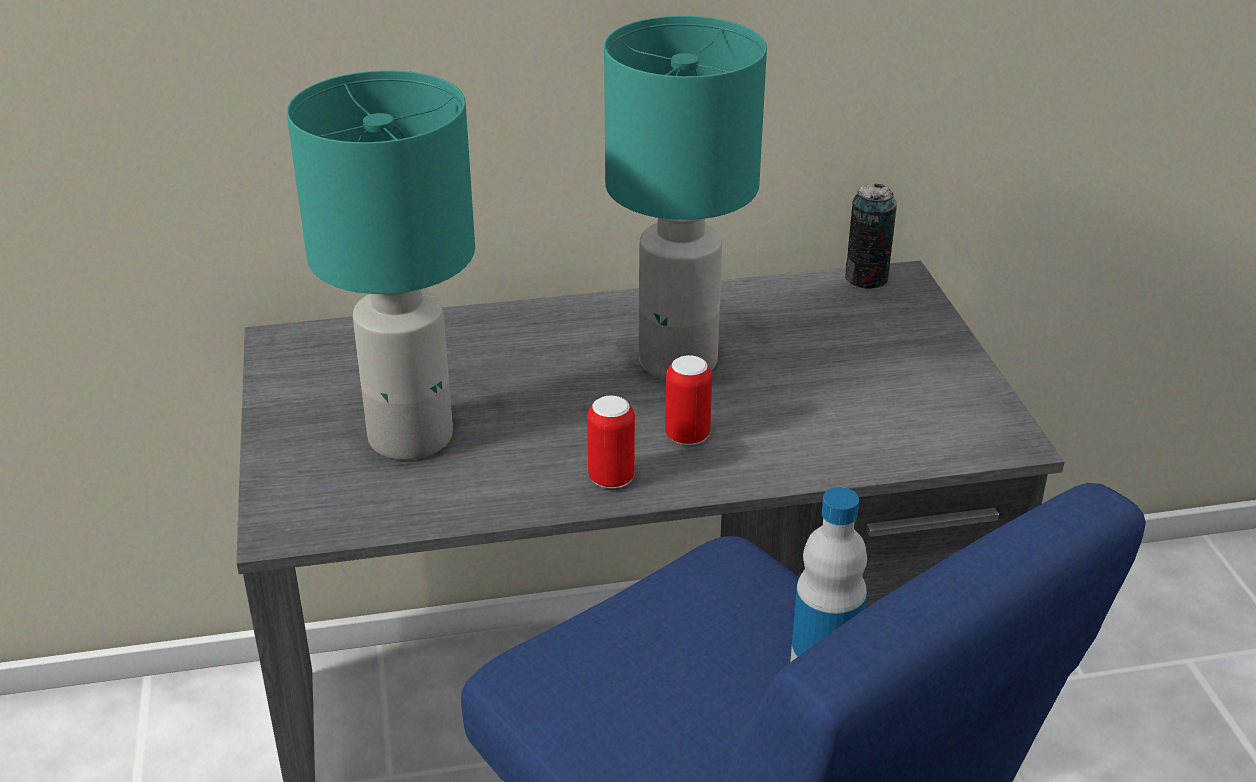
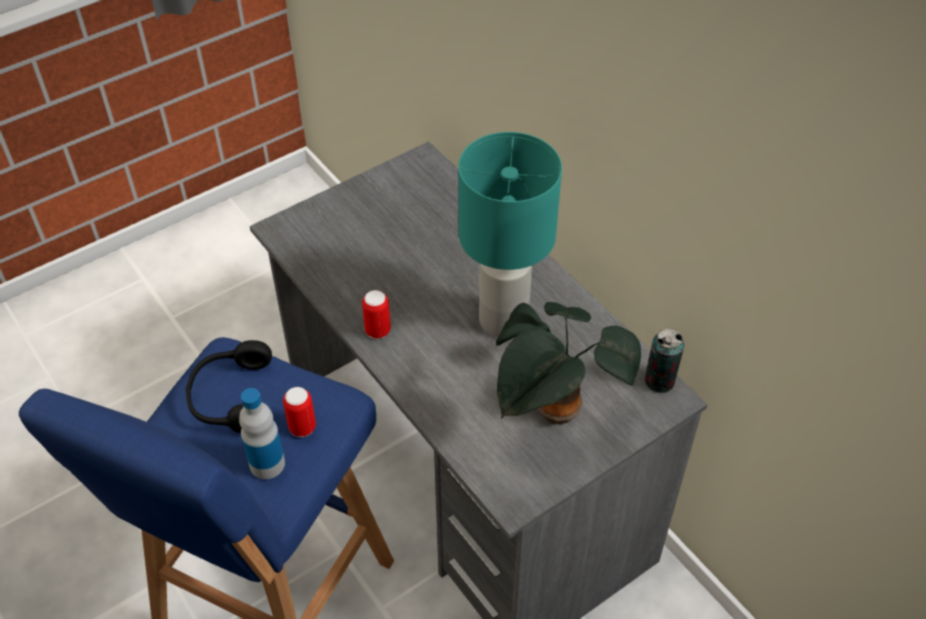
camera: 65 degrees right, 15 degrees up
turquoise table lamp [287,70,475,460] -> none
can [665,355,712,445] -> can moved to [283,387,316,437]
none -> black headphones [186,340,272,433]
none -> potted plant [496,302,641,425]

